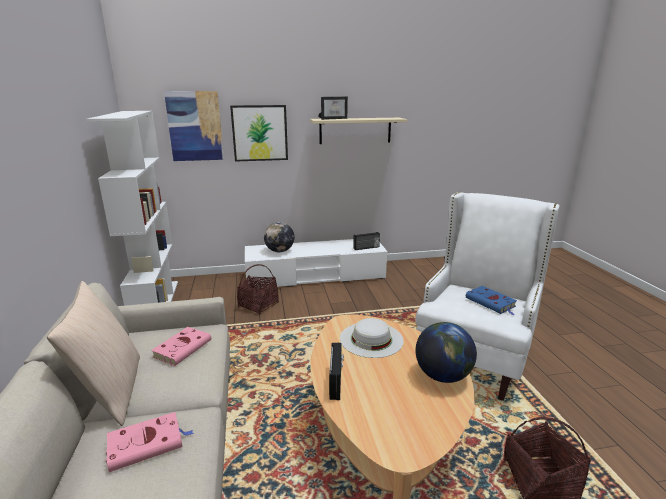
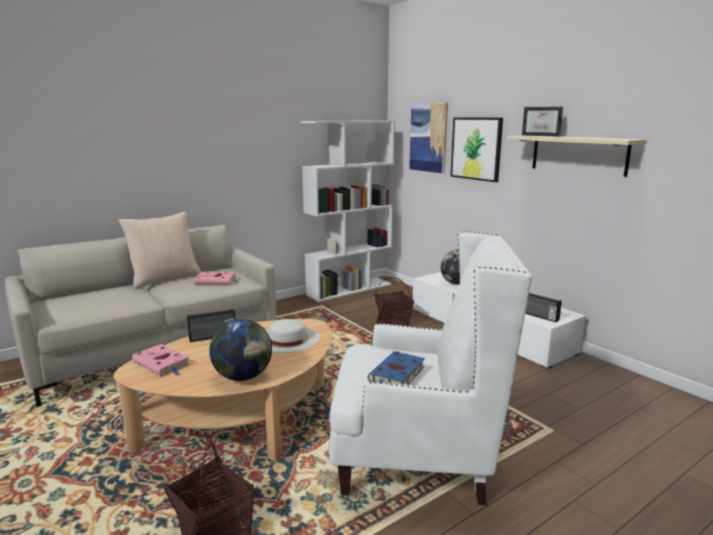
camera: 65 degrees right, 5 degrees down
pink book [106,412,194,472] -> pink book moved to [132,344,190,376]

